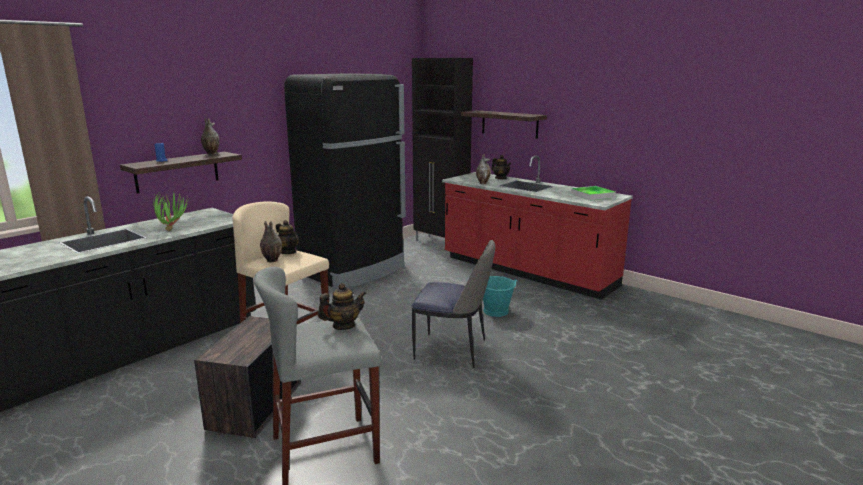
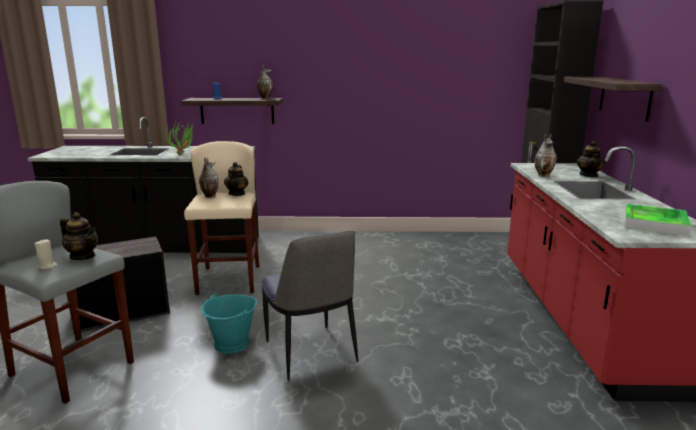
camera: 50 degrees right, 0 degrees up
black fridge [284,73,406,289] -> none
turquoise bucket [483,276,518,317] -> turquoise bucket moved to [201,293,257,354]
none -> beige candle [34,239,58,269]

